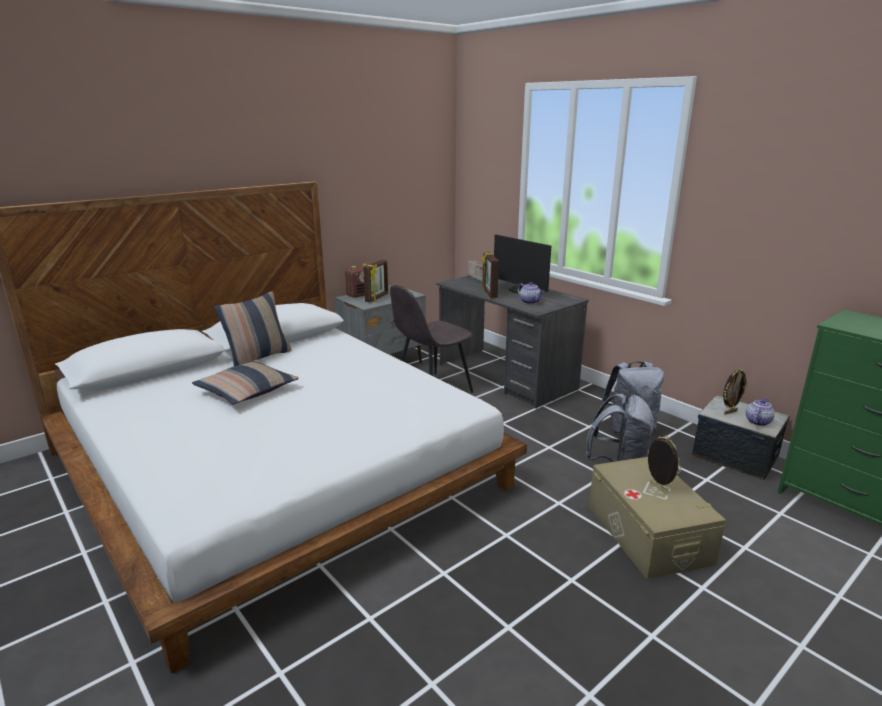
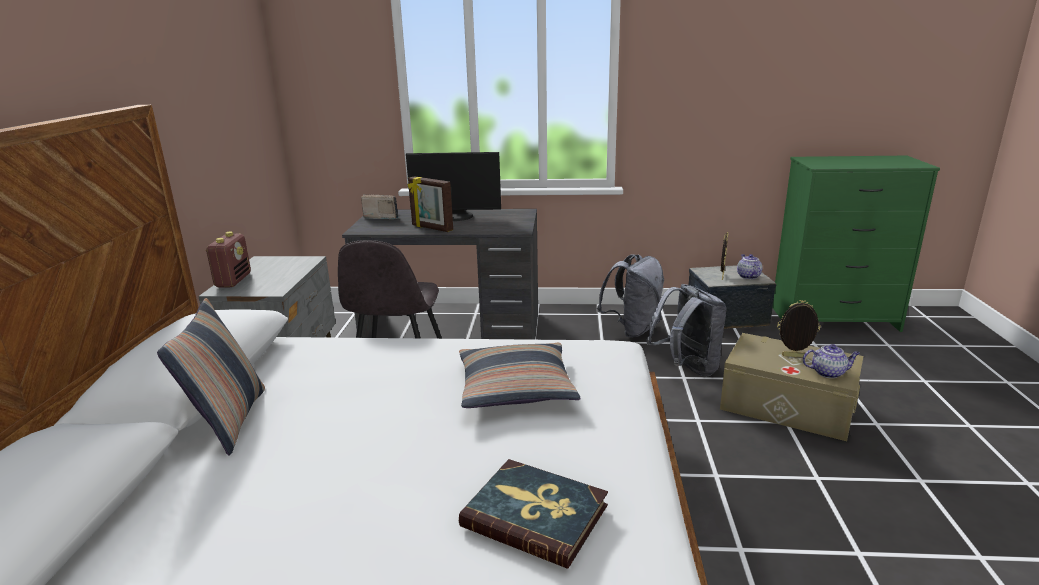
camera: 45 degrees left, 0 degrees up
pillow [192,360,299,405] -> pillow moved to [459,343,581,408]
picture frame [363,260,388,302] -> none
teapot [517,282,544,304] -> teapot moved to [802,344,860,378]
none -> book [459,459,608,569]

